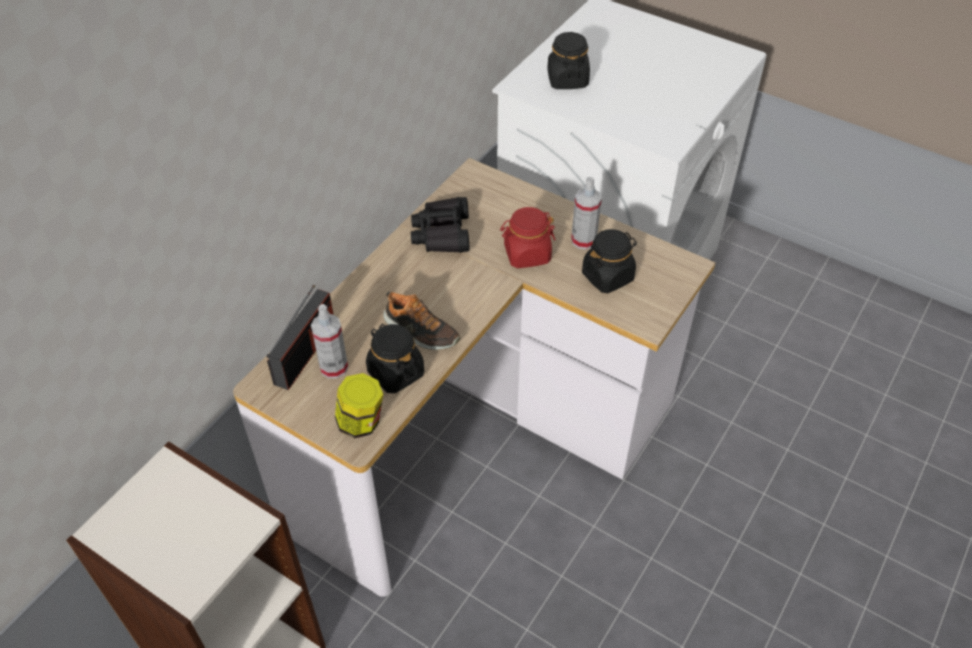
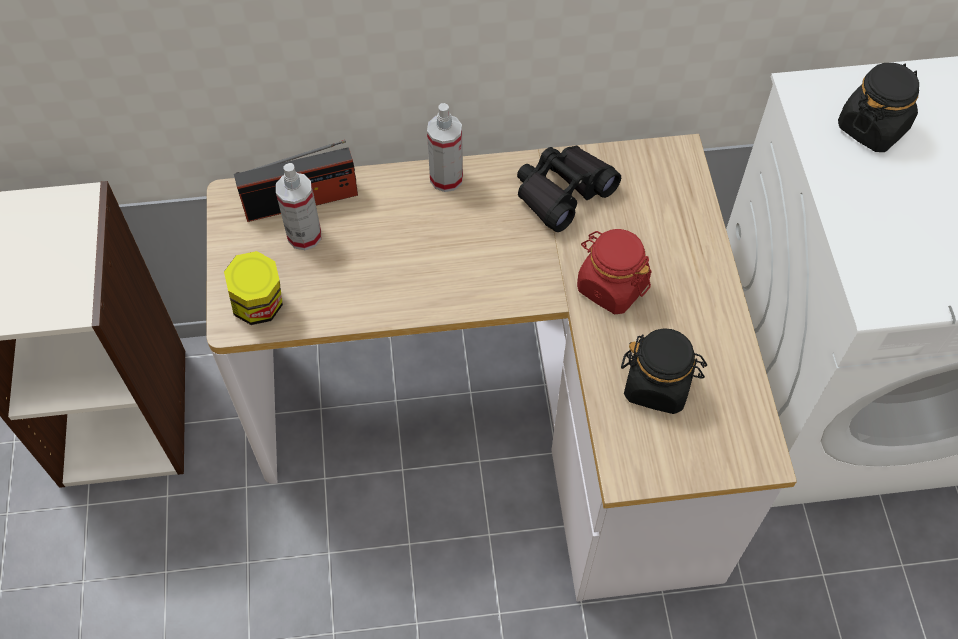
camera: 50 degrees right, 10 degrees up
black jar [366,324,424,393] -> none
shoe [383,292,460,350] -> none
spray bottle [571,177,602,250] -> spray bottle moved to [427,103,463,192]

